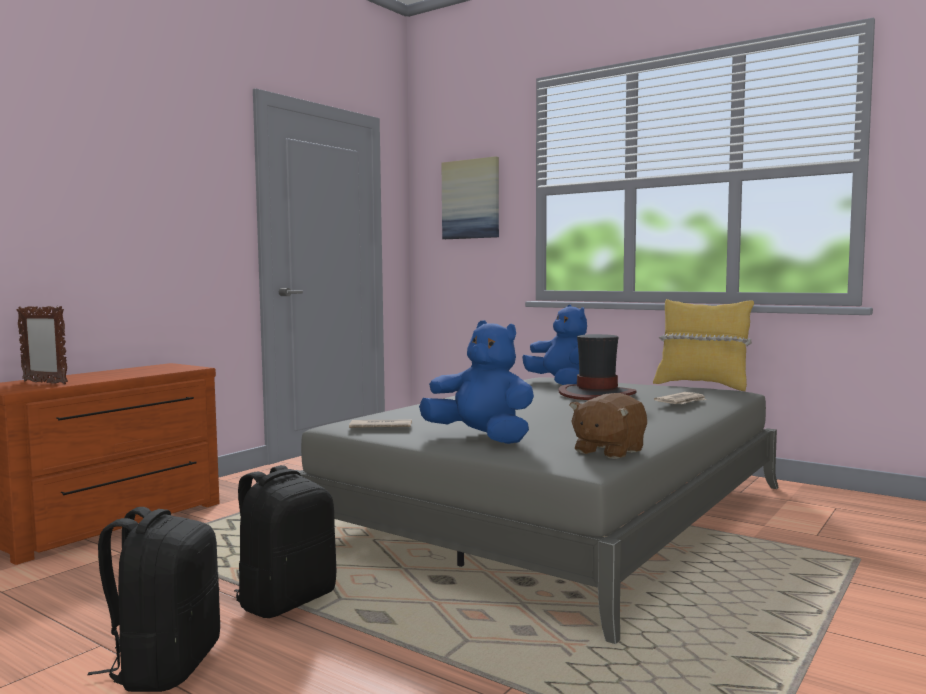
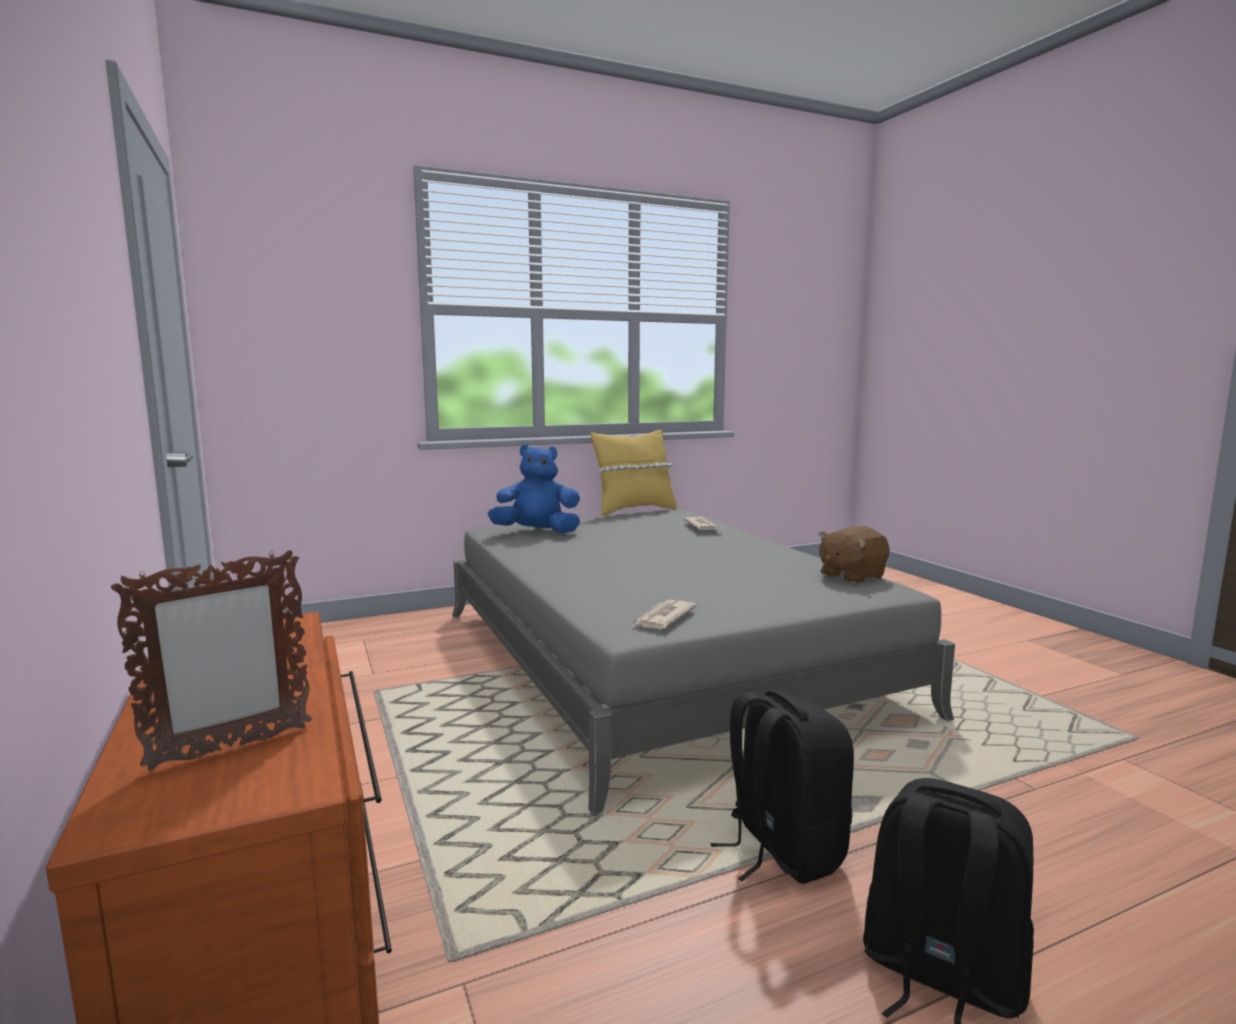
camera: 60 degrees left, 5 degrees up
blue plush toy [419,320,534,444] -> none
picture [442,156,499,239] -> none
hat [558,334,637,400] -> none
brown plush toy [570,393,647,459] -> brown plush toy turned 75 degrees clockwise [818,526,890,584]

